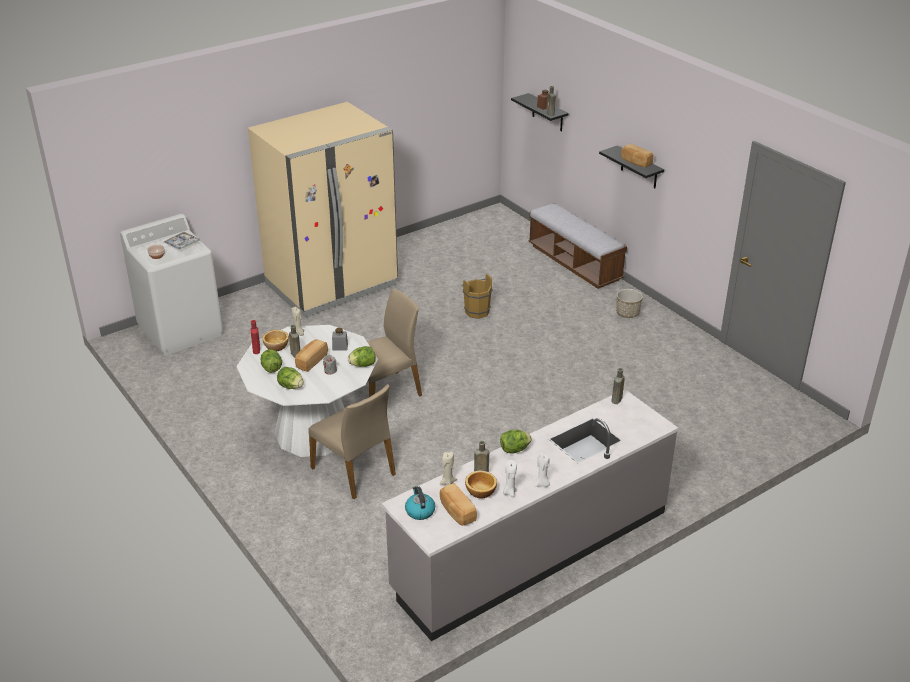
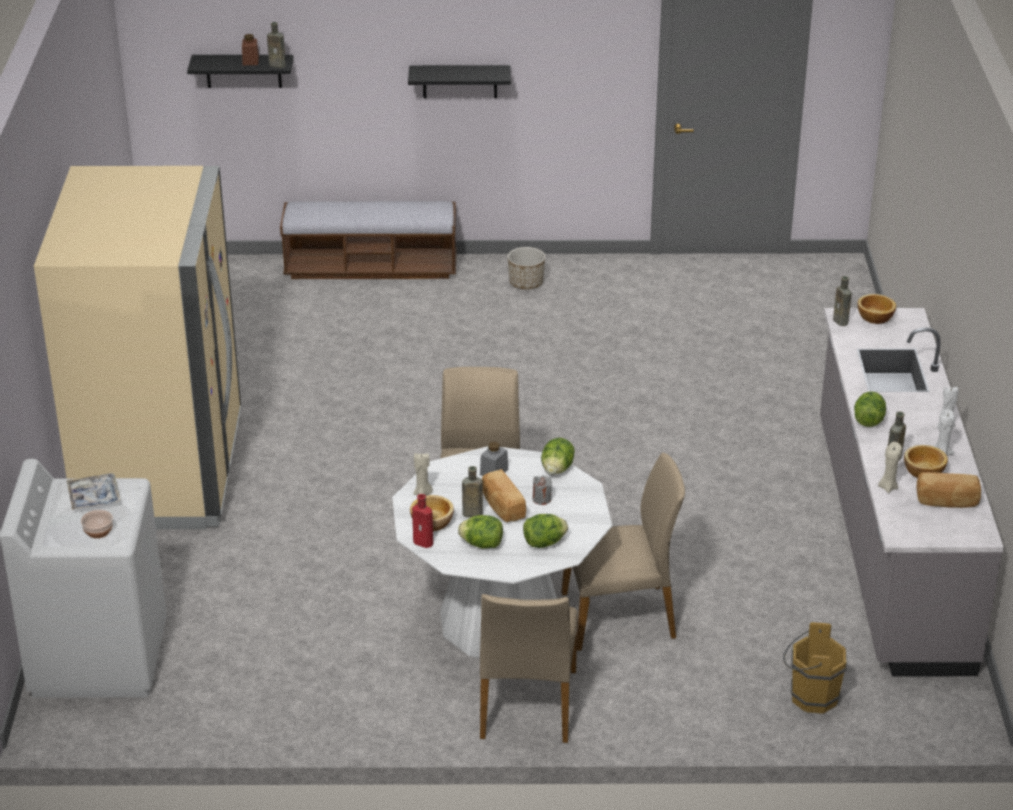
camera: 55 degrees left, 0 degrees up
kettle [405,486,435,520] -> none
brown bucket [461,274,492,319] -> brown bucket moved to [783,622,847,714]
bread [621,144,653,167] -> none
none -> beige chair [480,594,578,743]
none -> bowl [858,294,896,324]

